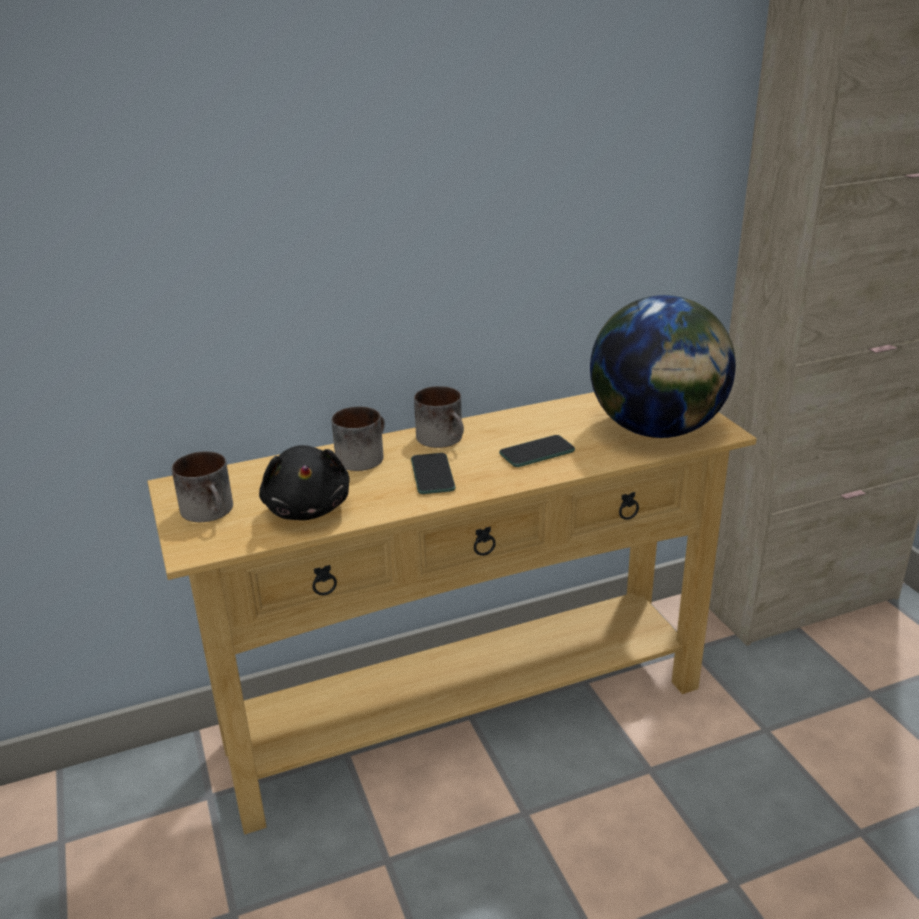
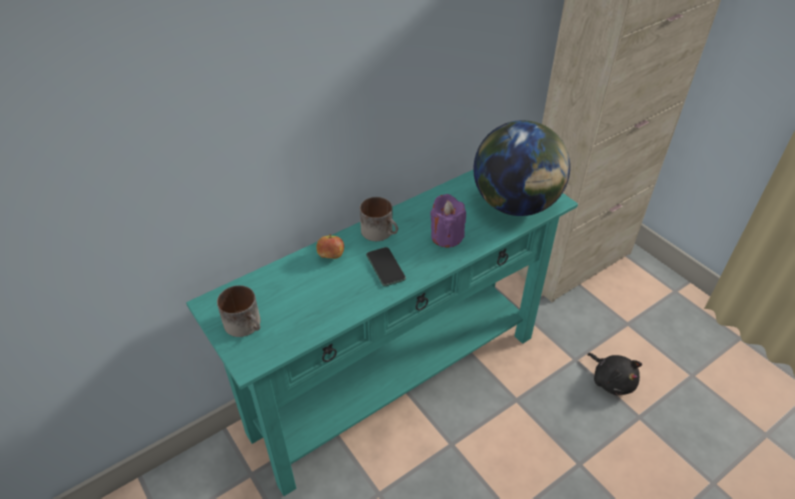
camera: 15 degrees left, 15 degrees up
beige console table [147,392,757,834] -> turquoise console table [186,170,578,496]
black plush toy [259,445,350,520] -> black plush toy moved to [587,353,642,395]
mug [332,406,385,471] -> apple [316,234,344,259]
phone [499,435,575,467] -> purple candle [430,194,466,248]

